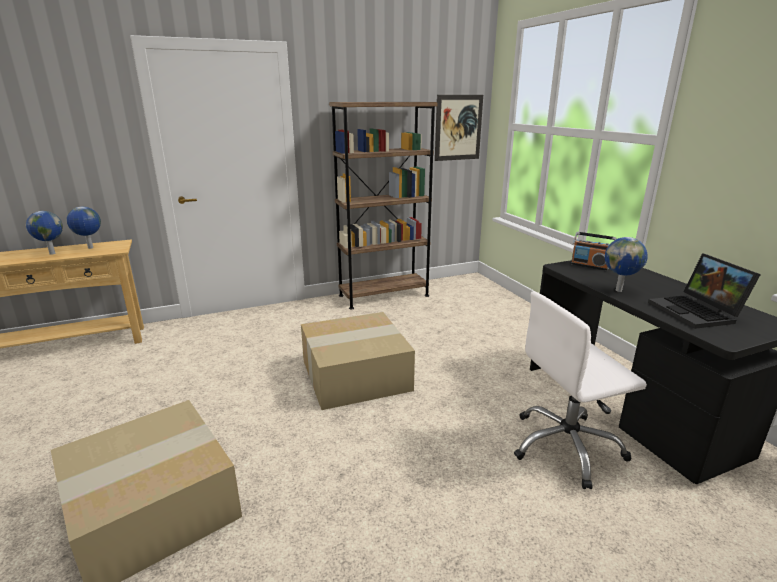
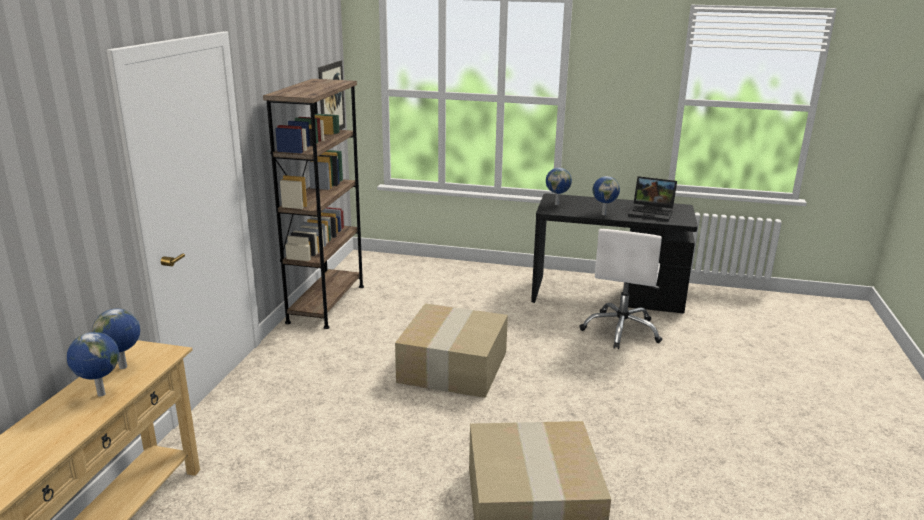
camera: 55 degrees left, 0 degrees up
radio [571,232,617,271] -> globe [546,168,572,205]

